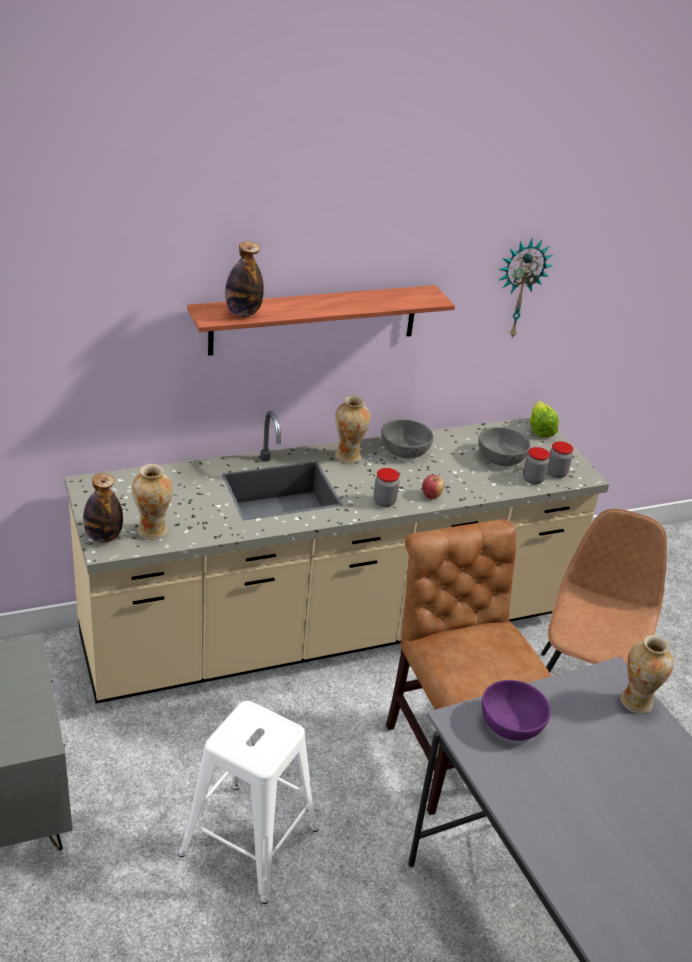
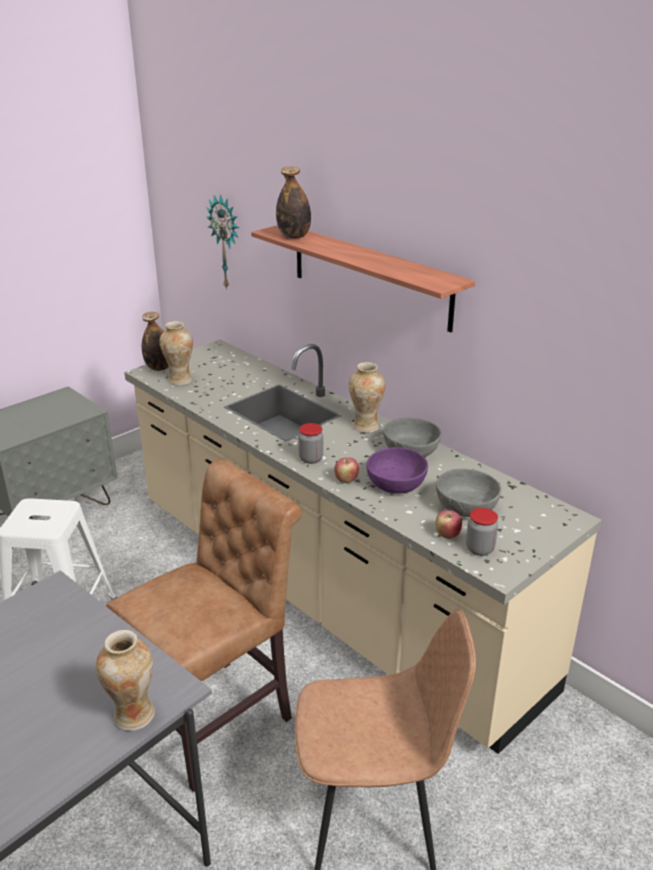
camera: 70 degrees right, 5 degrees down
purple bowl [482,680,551,741] -> purple bowl moved to [366,447,428,494]
wall clock [499,239,553,338] -> wall clock moved to [206,194,239,290]
jar [523,447,550,484] -> apple [435,510,462,539]
lettuce [530,401,559,437] -> none

